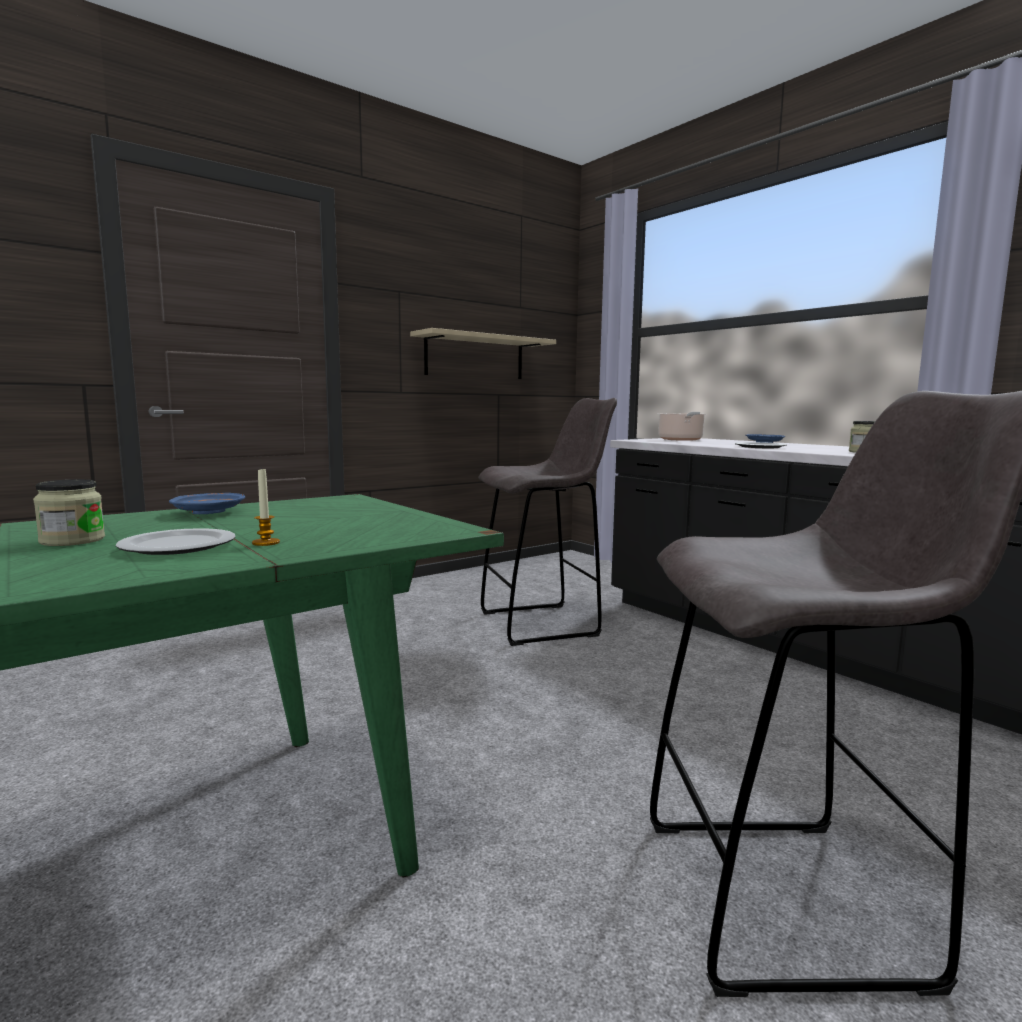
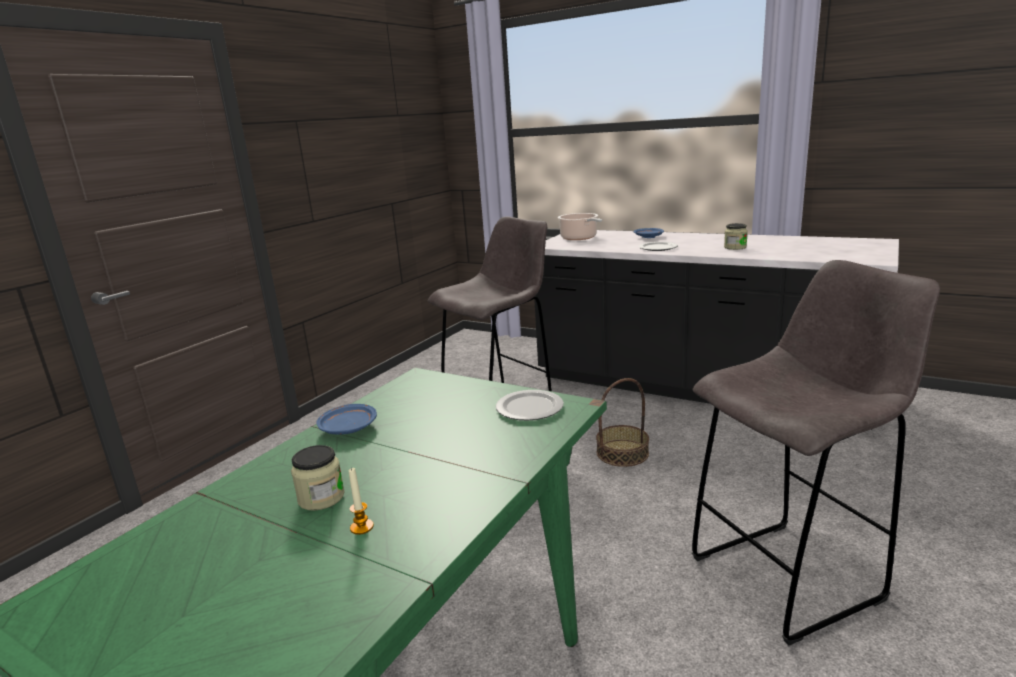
camera: 20 degrees left, 10 degrees up
plate [116,528,236,555] -> plate moved to [496,390,564,420]
candle [252,467,280,546] -> candle moved to [349,467,374,535]
beige shelf [410,328,556,379] -> none
none -> basket [596,378,649,467]

